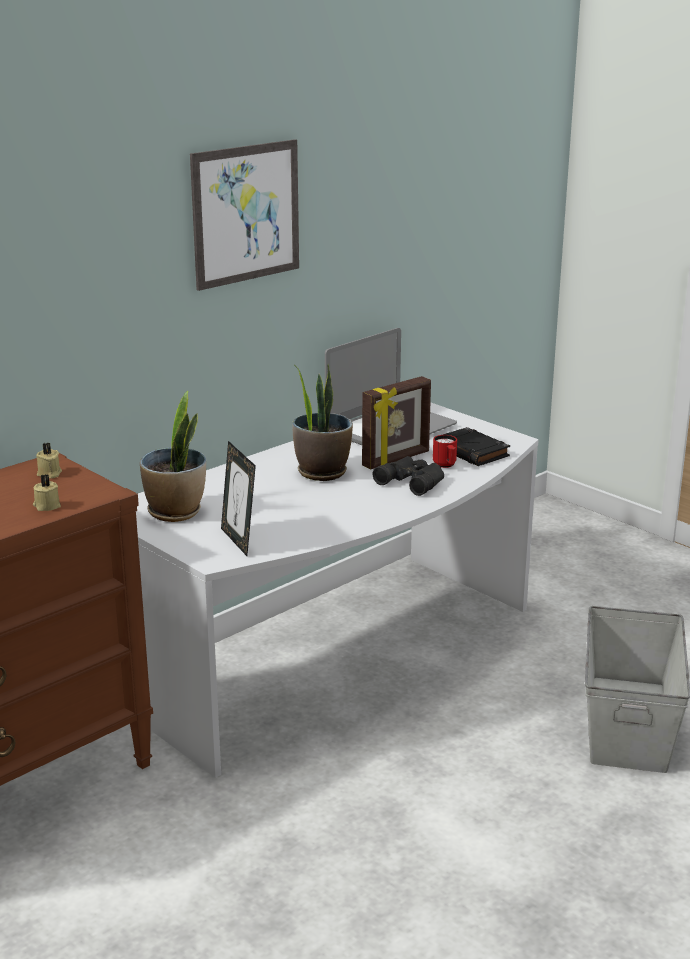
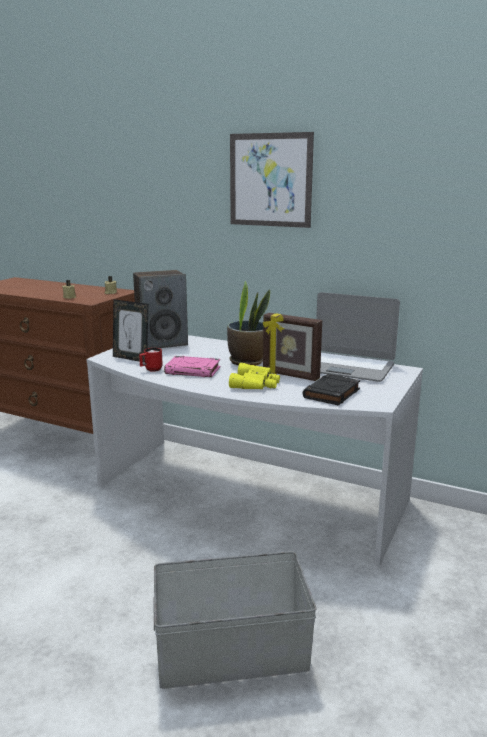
camera: 70 degrees right, 5 degrees down
potted plant [140,391,206,522] -> speaker [133,270,188,349]
picture frame [221,441,256,556] -> picture frame turned 105 degrees counterclockwise [113,299,148,363]
black binoculars [373,456,444,496] -> yellow binoculars [229,363,280,389]
red mug [433,435,457,468] -> red mug moved to [139,348,163,372]
none -> pink book [164,356,220,377]

